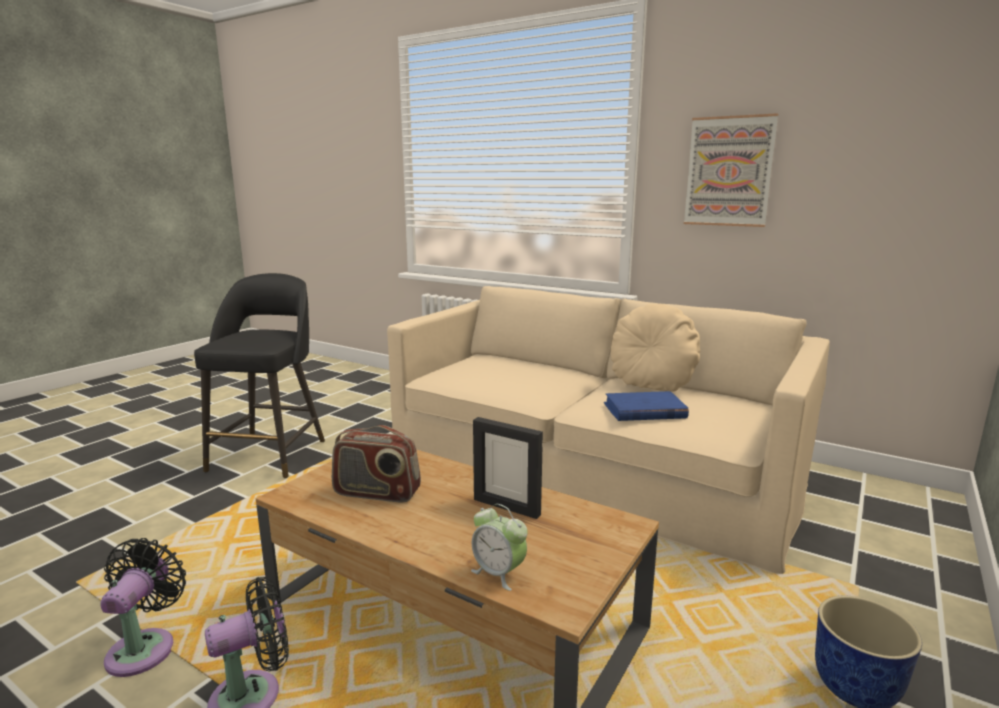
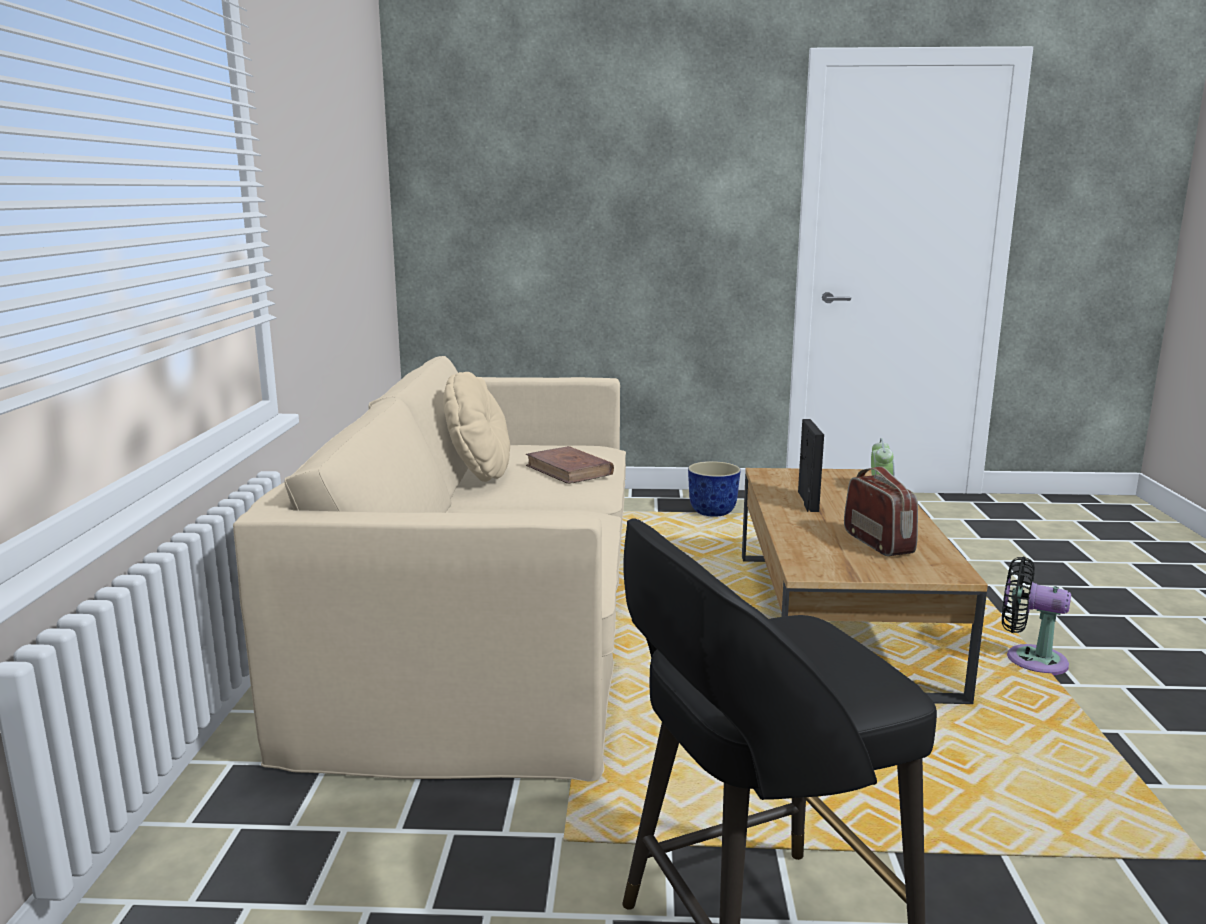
camera: 120 degrees left, 0 degrees up
black fan [101,538,186,677] -> none
blue book [604,391,689,421] -> brown book [526,446,614,484]
picture [684,113,778,227] -> none

